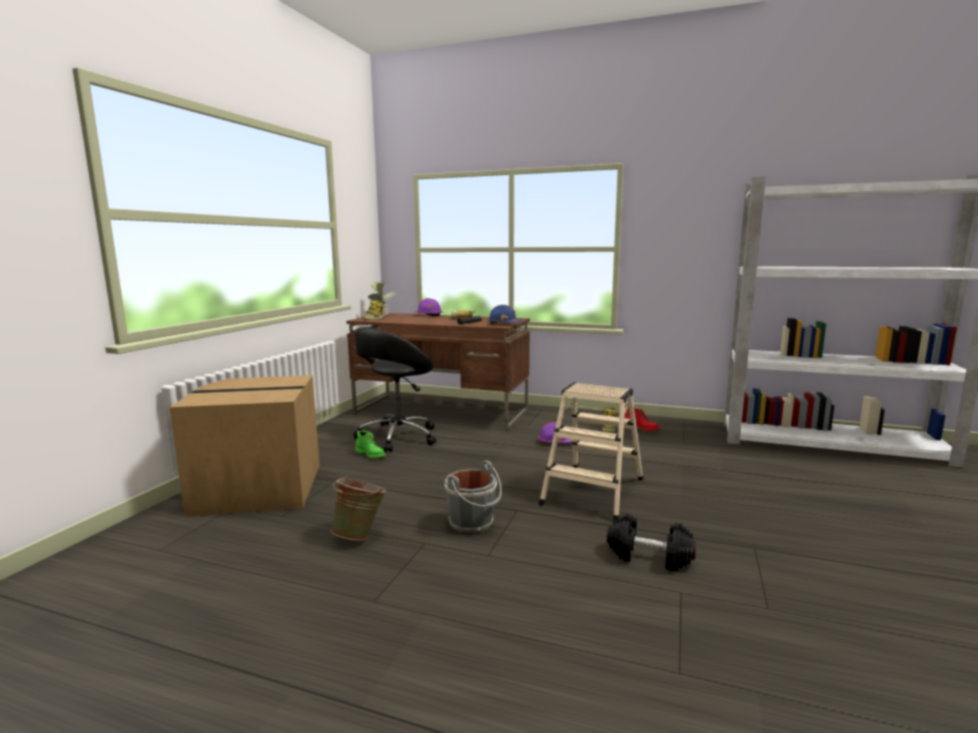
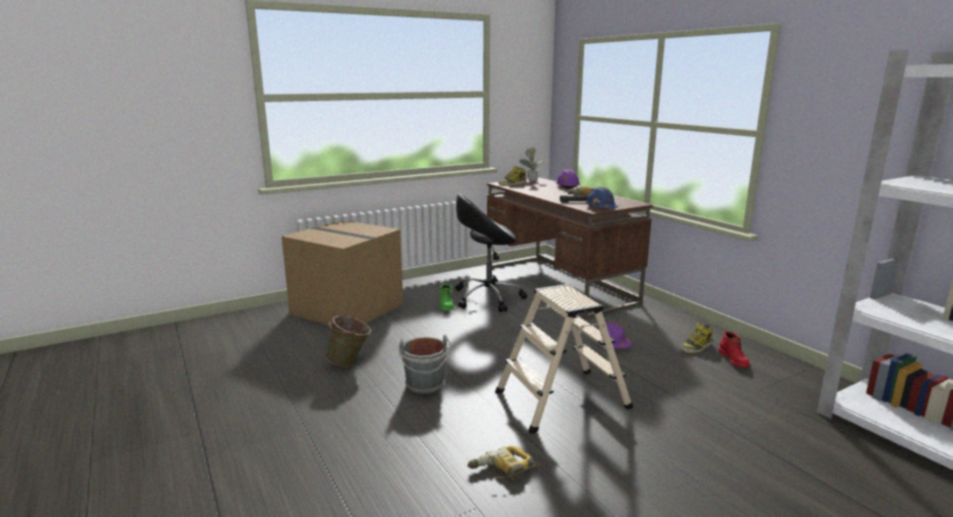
camera: 40 degrees right, 5 degrees up
black dumbbell [607,514,696,571] -> power drill [467,446,544,480]

